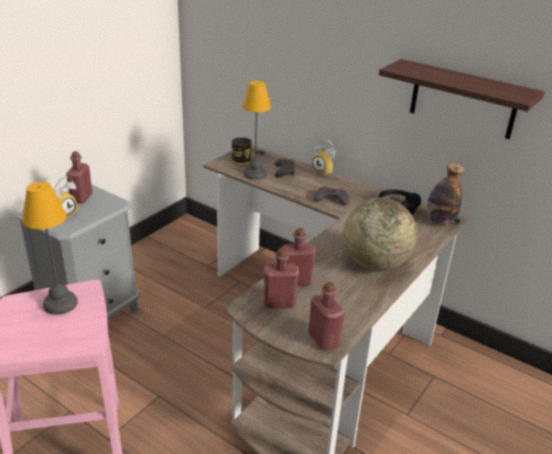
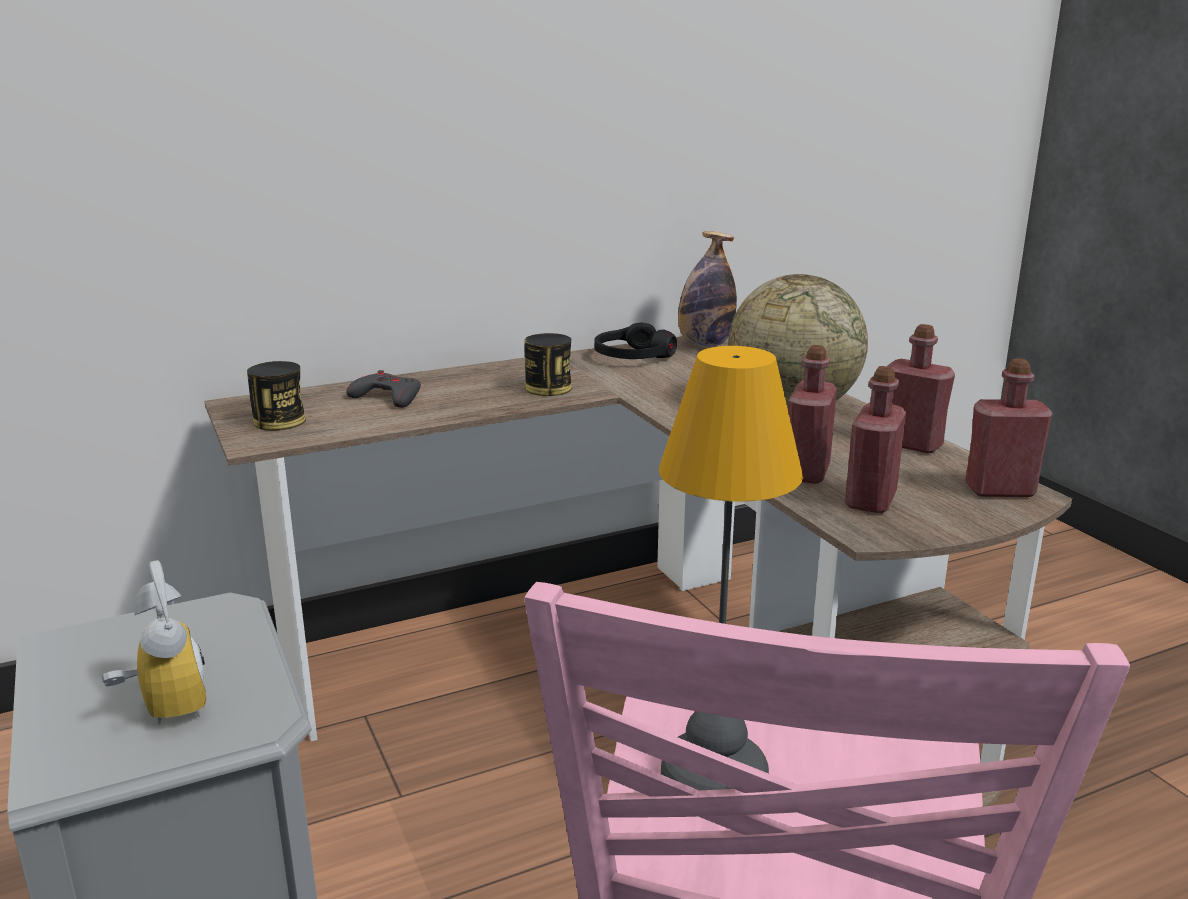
camera: 60 degrees left, 10 degrees down
red bottle [66,151,93,204] -> red bottle moved to [887,324,955,454]
table lamp [242,81,271,180] -> none
alarm clock [312,140,336,175] -> none
grey game controller [314,186,349,205] -> can [525,333,572,396]
shelf [379,59,545,139] -> none

